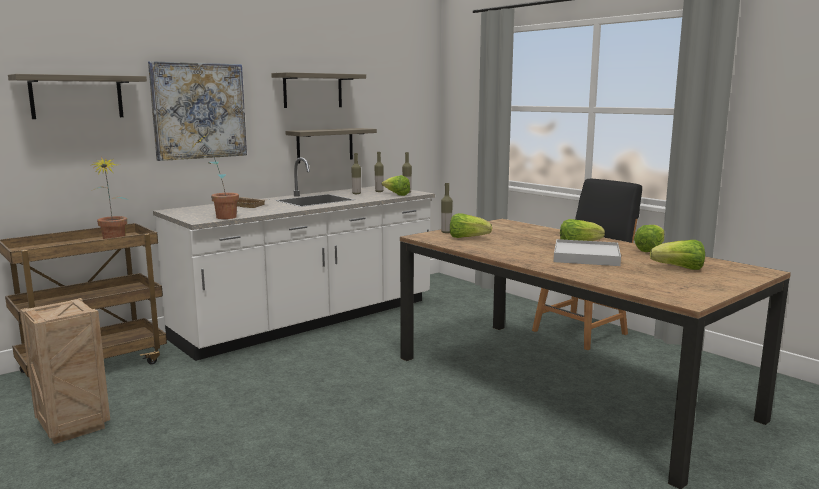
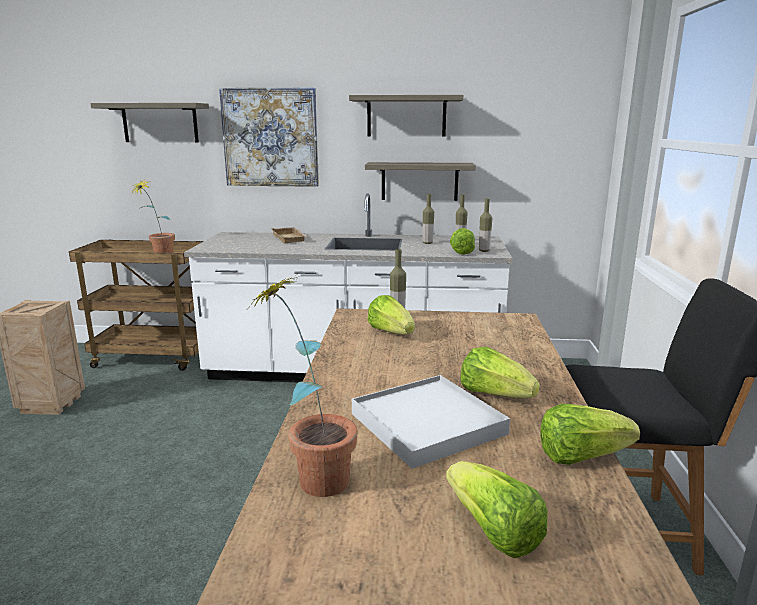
camera: 45 degrees right, 5 degrees up
potted plant [193,135,239,219] -> potted plant moved to [250,275,358,497]

